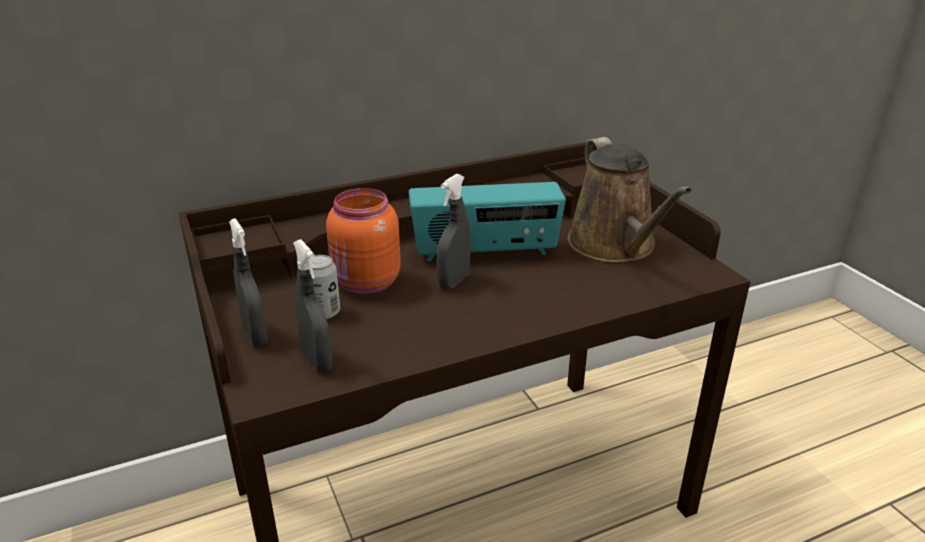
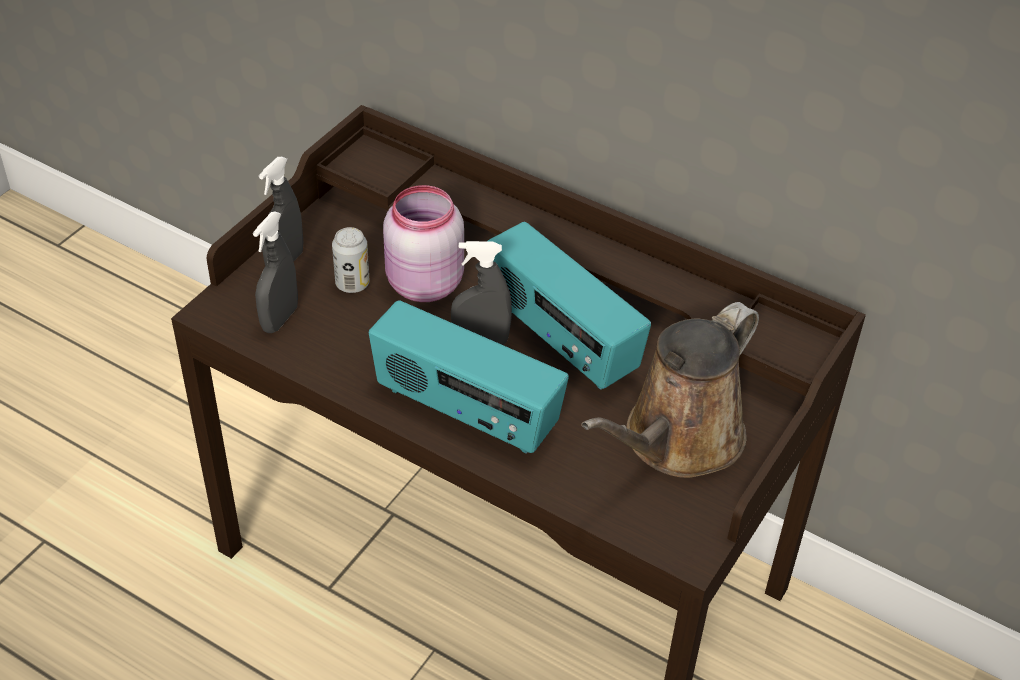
camera: 55 degrees right, 15 degrees up
orange jar [326,188,401,294] -> pink jar [383,185,464,302]
none -> radio [369,300,569,454]

